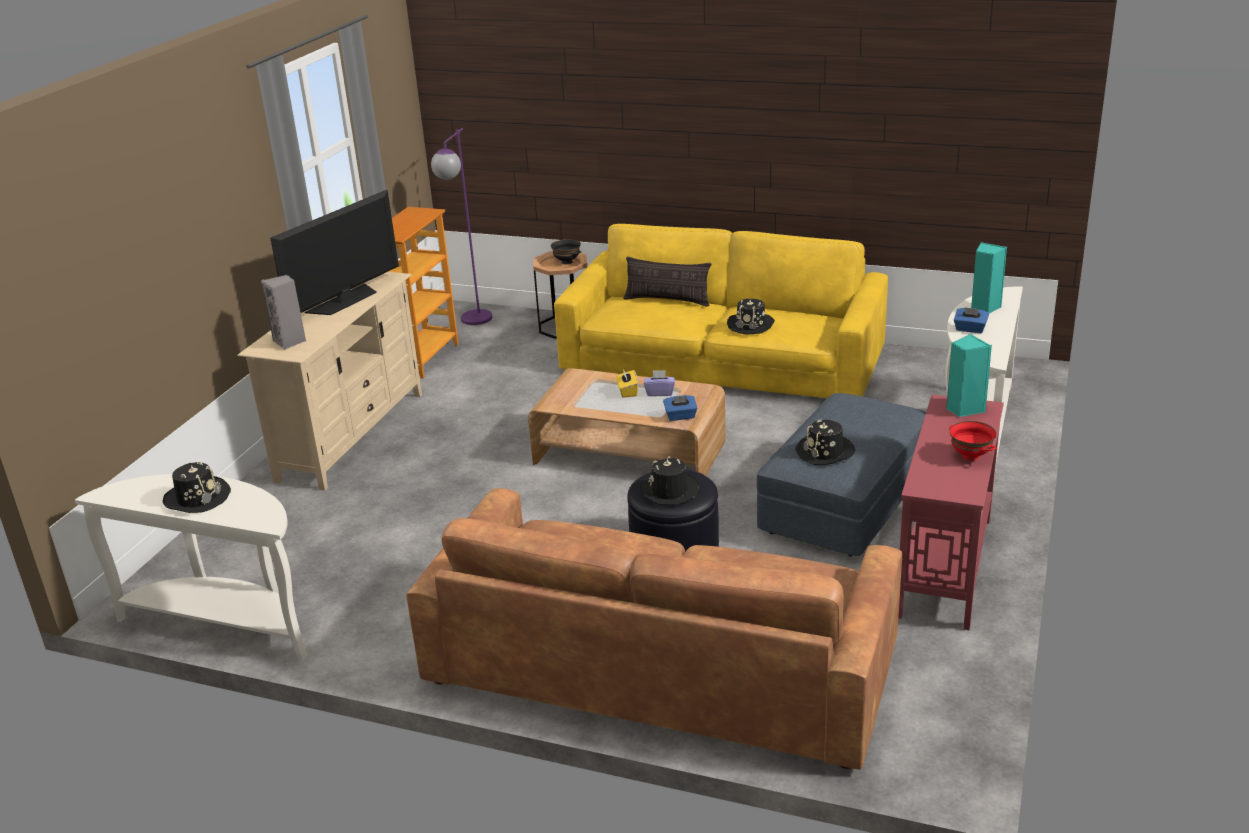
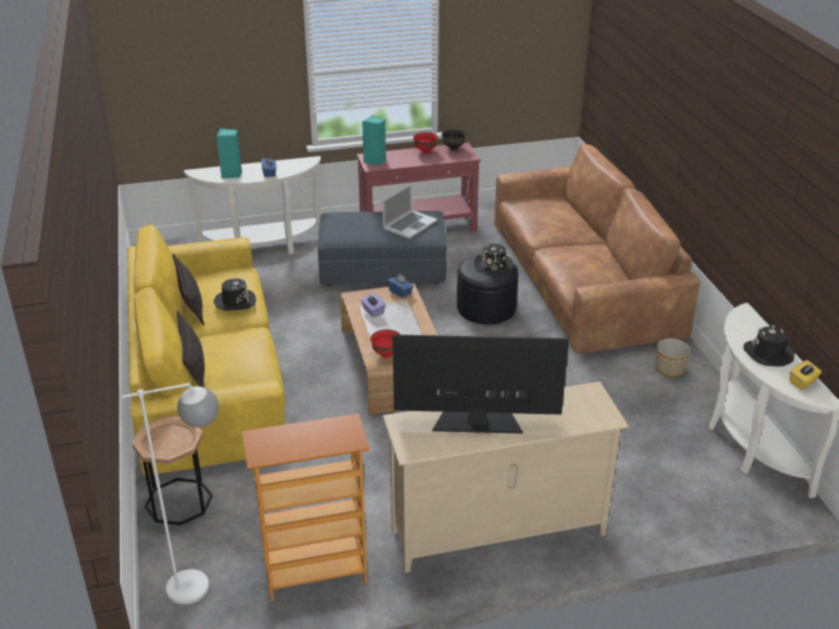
camera: 125 degrees left, 5 degrees up
grey speaker [261,275,306,350] -> none
purple floor lamp [431,128,492,325] -> white floor lamp [122,383,219,605]
black bowl [551,239,581,264] -> black bowl moved to [442,129,466,151]
yellow tissue box [616,369,638,398] -> yellow tissue box moved to [790,360,822,390]
black hat [795,420,855,465] -> laptop [382,184,437,239]
none -> pillow [173,253,204,325]
none -> red bowl [370,330,400,358]
none -> planter [655,338,690,378]

